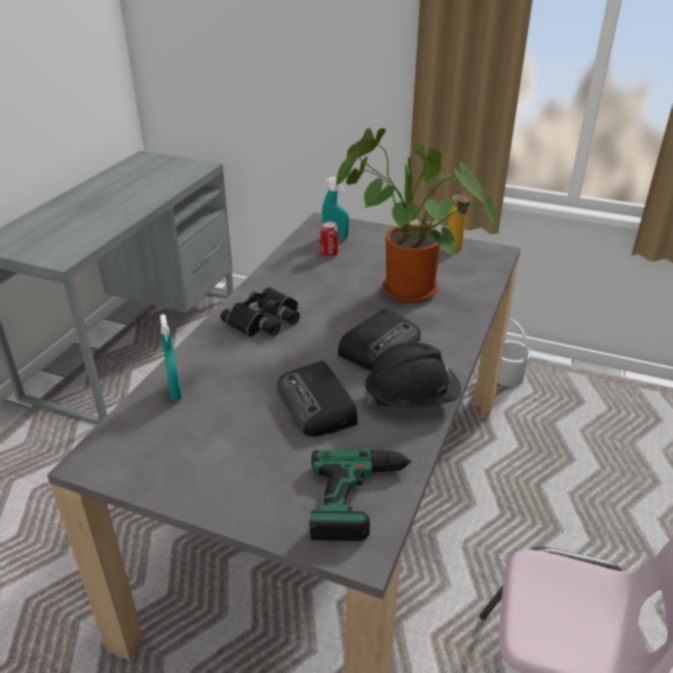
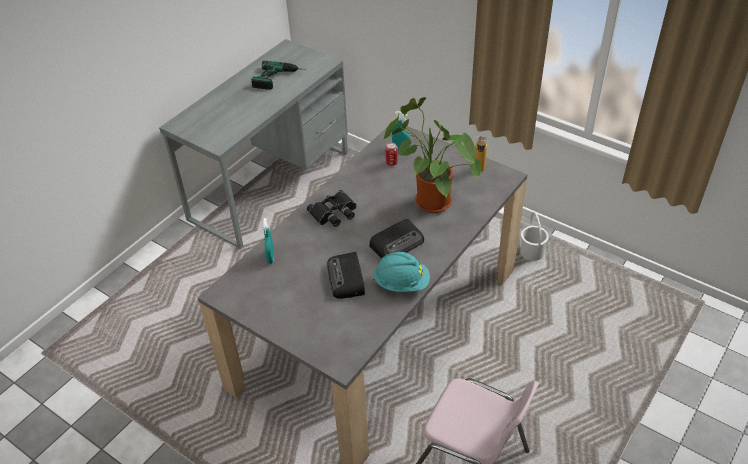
camera: 15 degrees right, 10 degrees up
power drill [310,449,431,541] -> power drill moved to [251,61,307,90]
black hard hat [364,342,461,408] -> turquoise hard hat [373,252,430,292]

